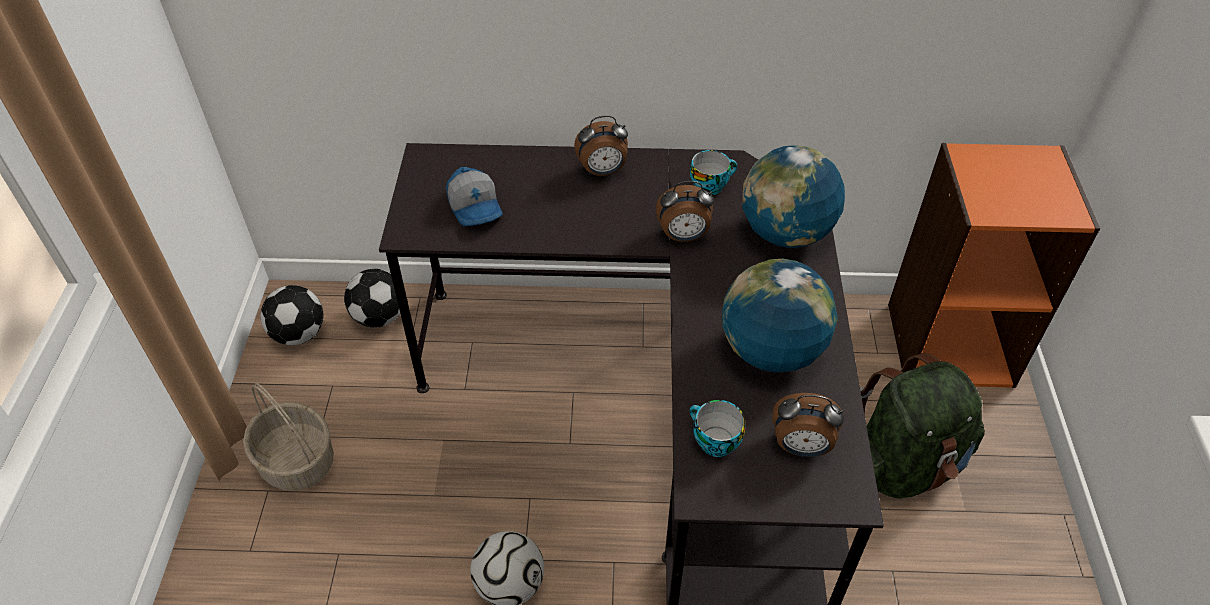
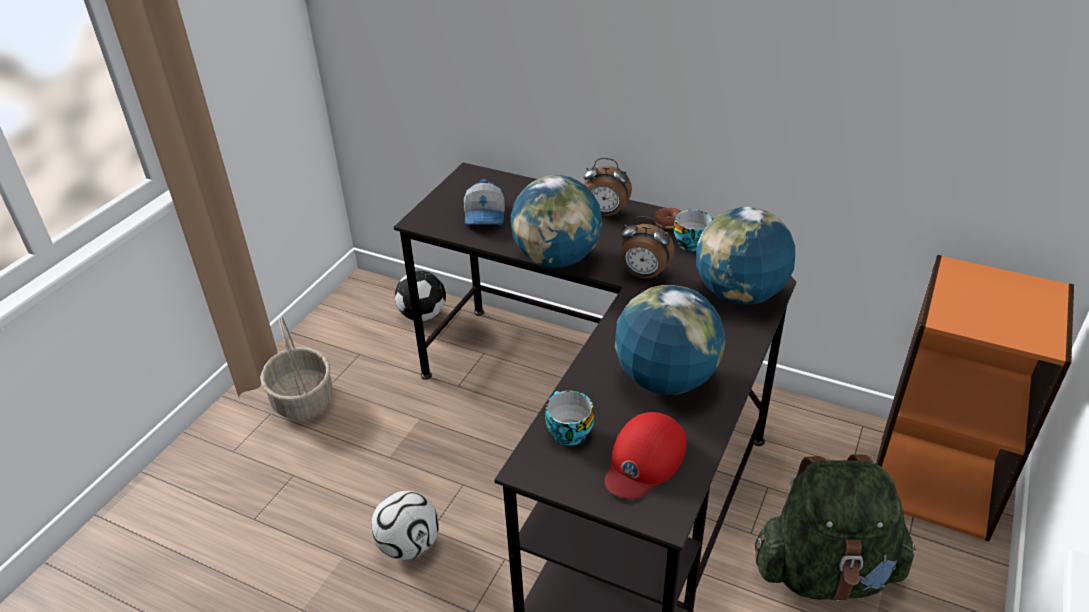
camera: 25 degrees right, 10 degrees down
football [260,285,324,345] -> none
alarm clock [773,393,844,457] -> red cap [605,412,687,499]
none -> globe [511,175,602,268]
none -> donut [654,208,681,229]

